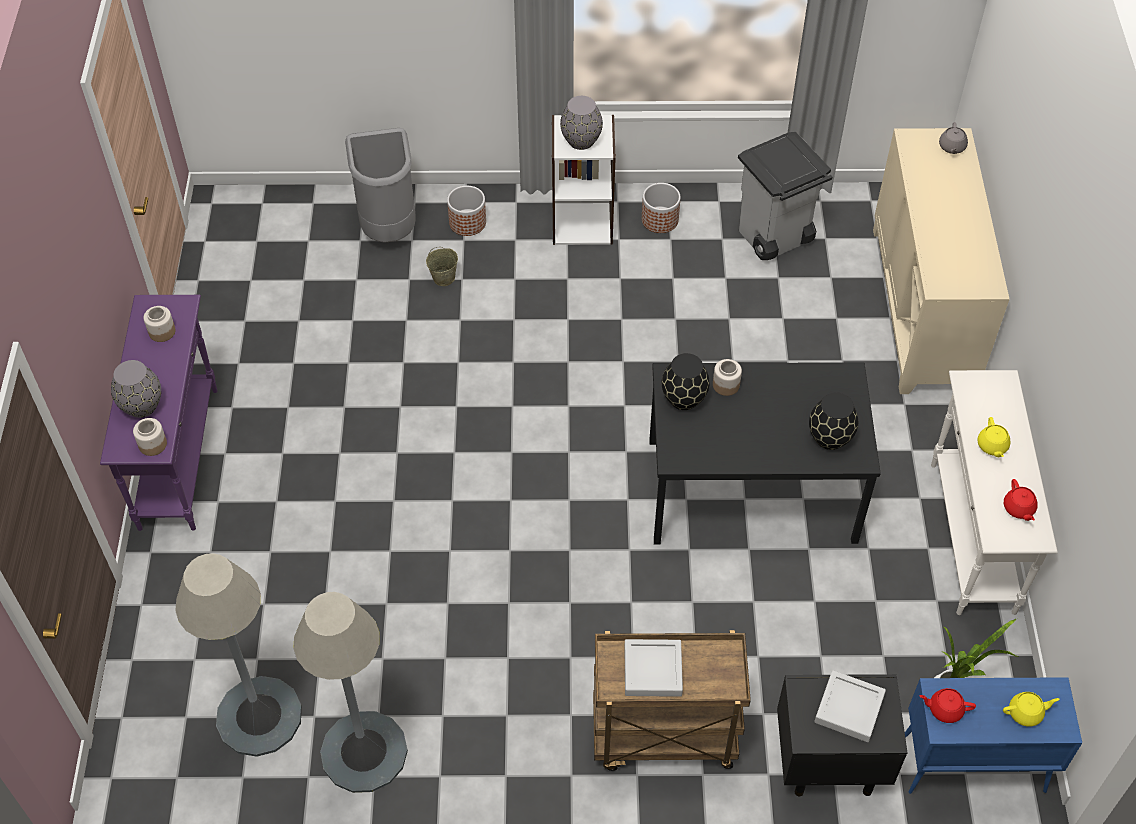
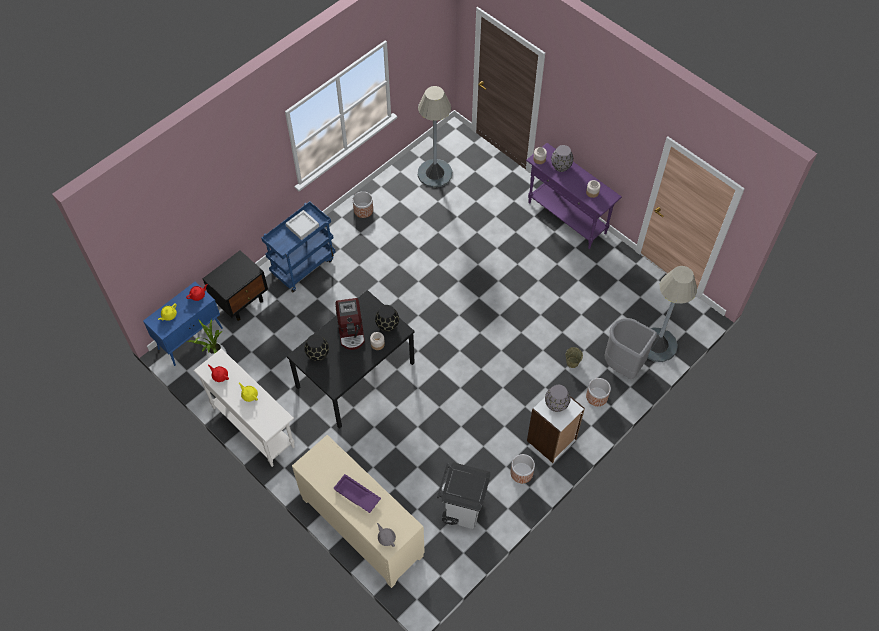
camera: 135 degrees right, 5 degrees up
grey floor lamp [293,592,408,793] -> grey floor lamp moved to [648,266,697,362]
brown cart [593,630,751,771] -> blue cart [262,201,336,293]
grey tray [814,670,886,742] -> none
none -> purple tray [333,474,381,513]
none -> coffee machine [336,298,365,350]
none -> planter [353,191,373,218]

